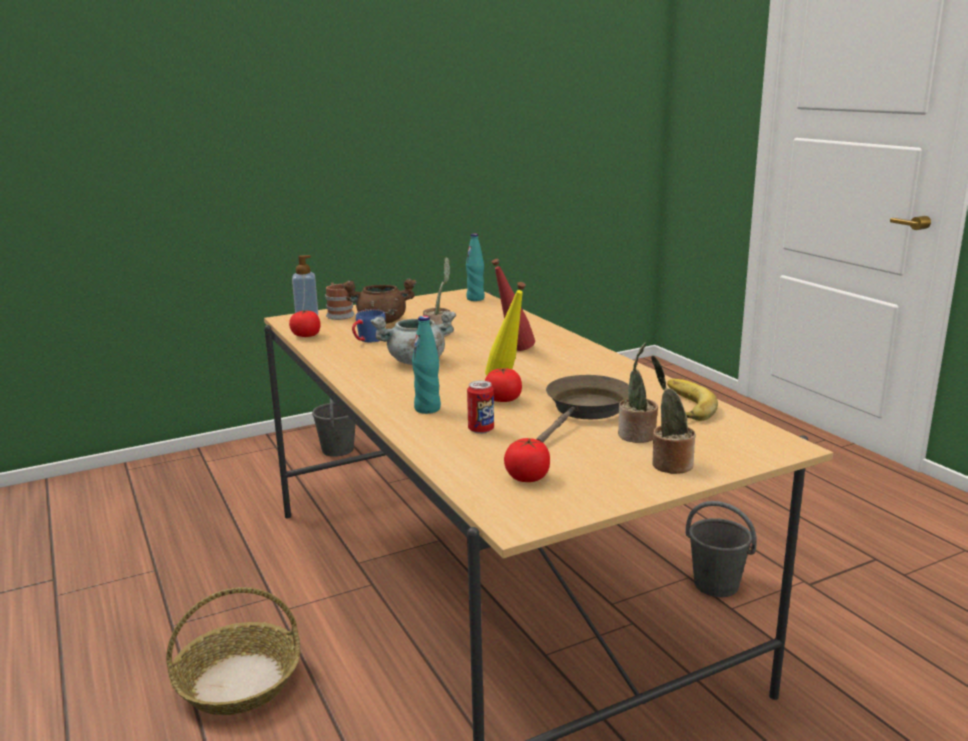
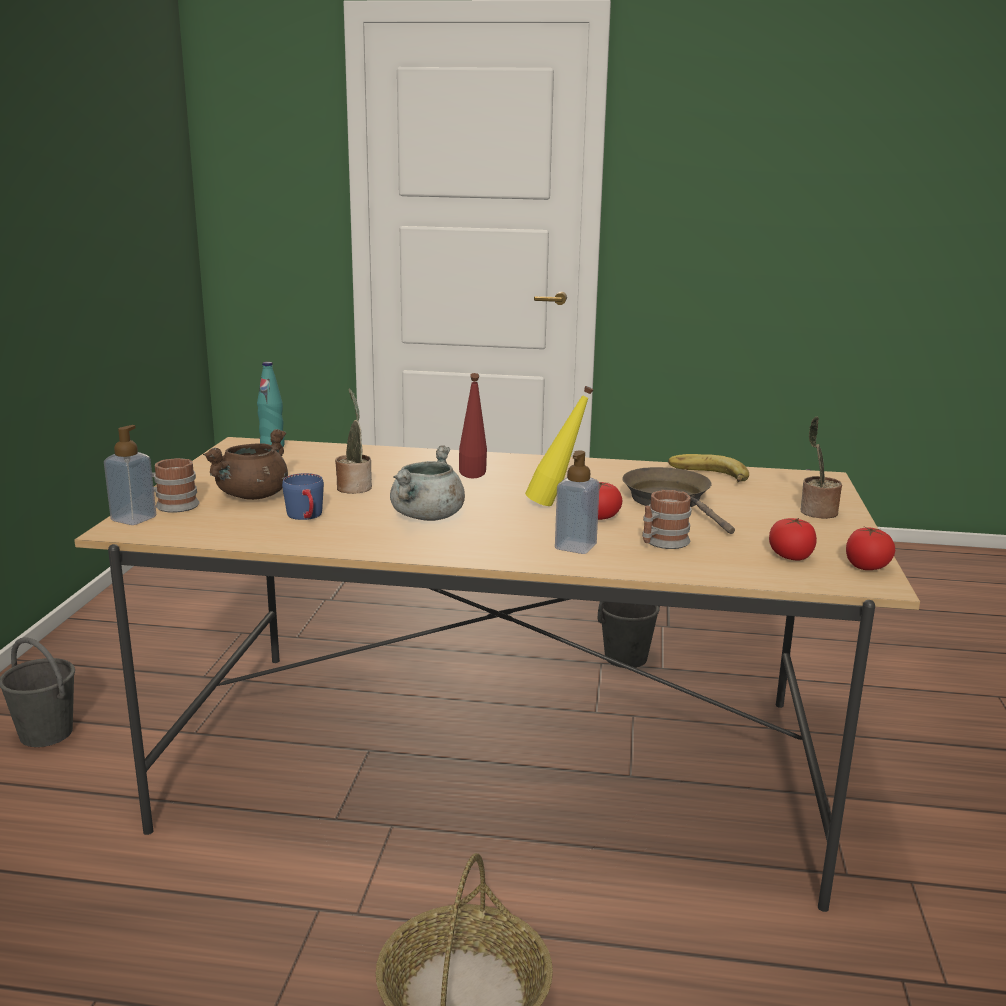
camera: 55 degrees left, 0 degrees up
tomato [289,310,321,337] -> tomato moved to [846,527,895,570]
turquoise bottle [412,316,441,414] -> soap dispenser [555,450,600,554]
can [467,381,494,434] -> mug [642,490,692,549]
potted plant [618,342,658,443] -> none

